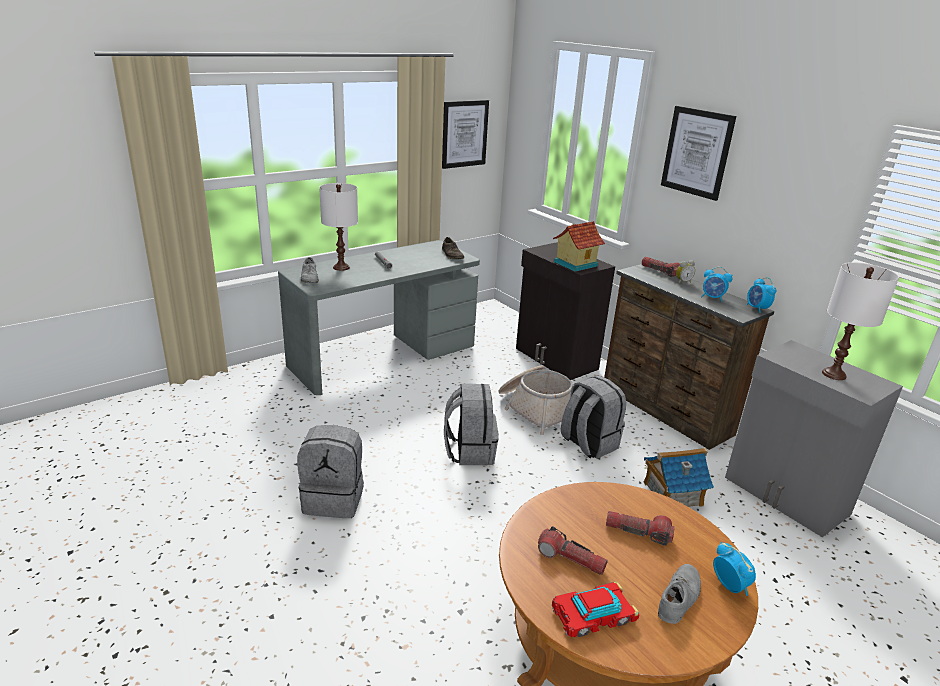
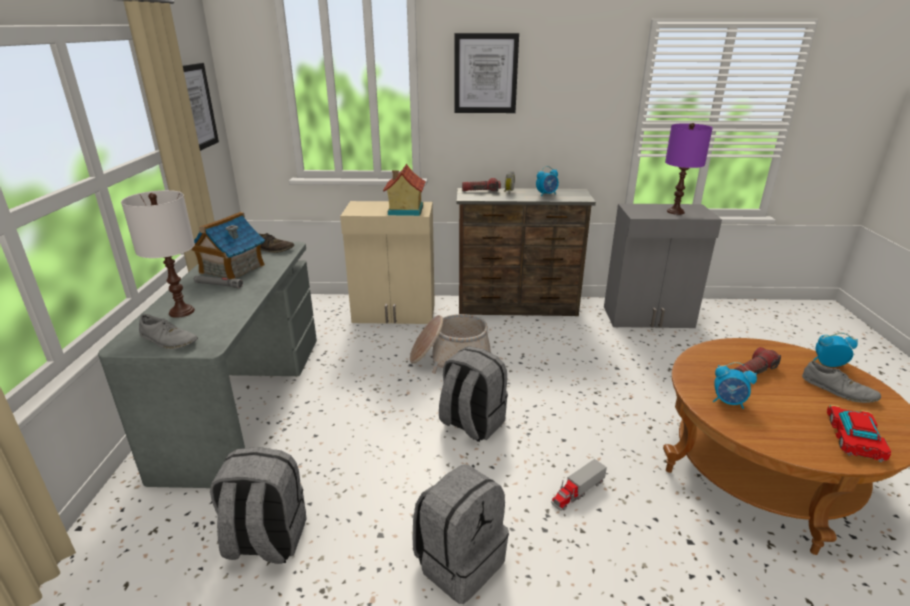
camera: 50 degrees left, 0 degrees up
black cabinet [516,242,615,380] -> beige cabinet [340,201,435,324]
flashlight [538,526,608,575] -> none
grey backpack [561,376,626,459] -> grey backpack moved to [210,447,307,564]
toy house [643,448,714,507] -> toy house moved to [191,212,265,279]
grey shoe [658,564,701,624] -> grey shoe turned 150 degrees clockwise [802,361,881,403]
alarm clock [747,277,776,313] -> alarm clock moved to [713,362,757,409]
white table lamp [822,262,899,380] -> purple table lamp [665,123,713,215]
none -> toy truck [551,459,607,511]

